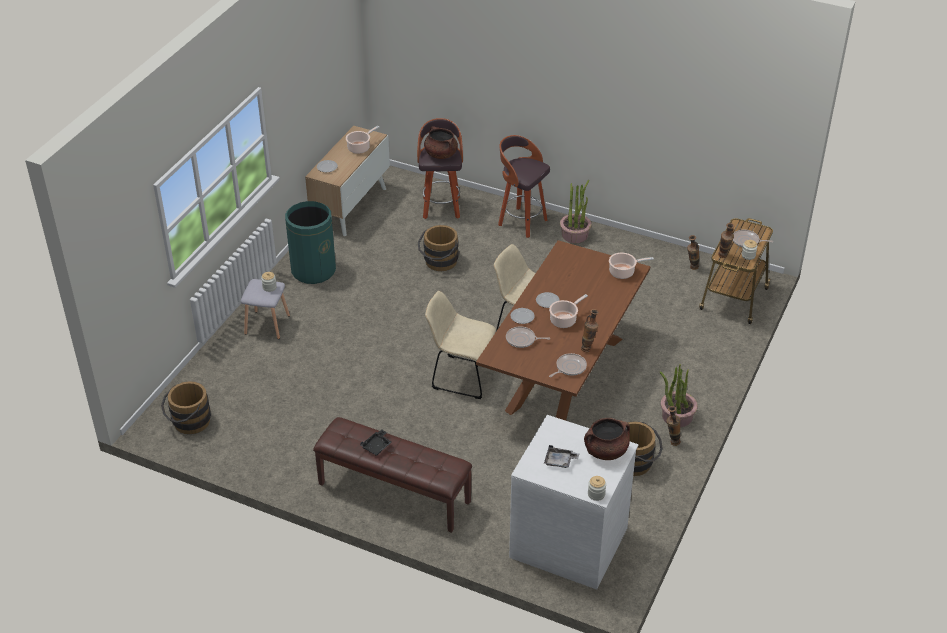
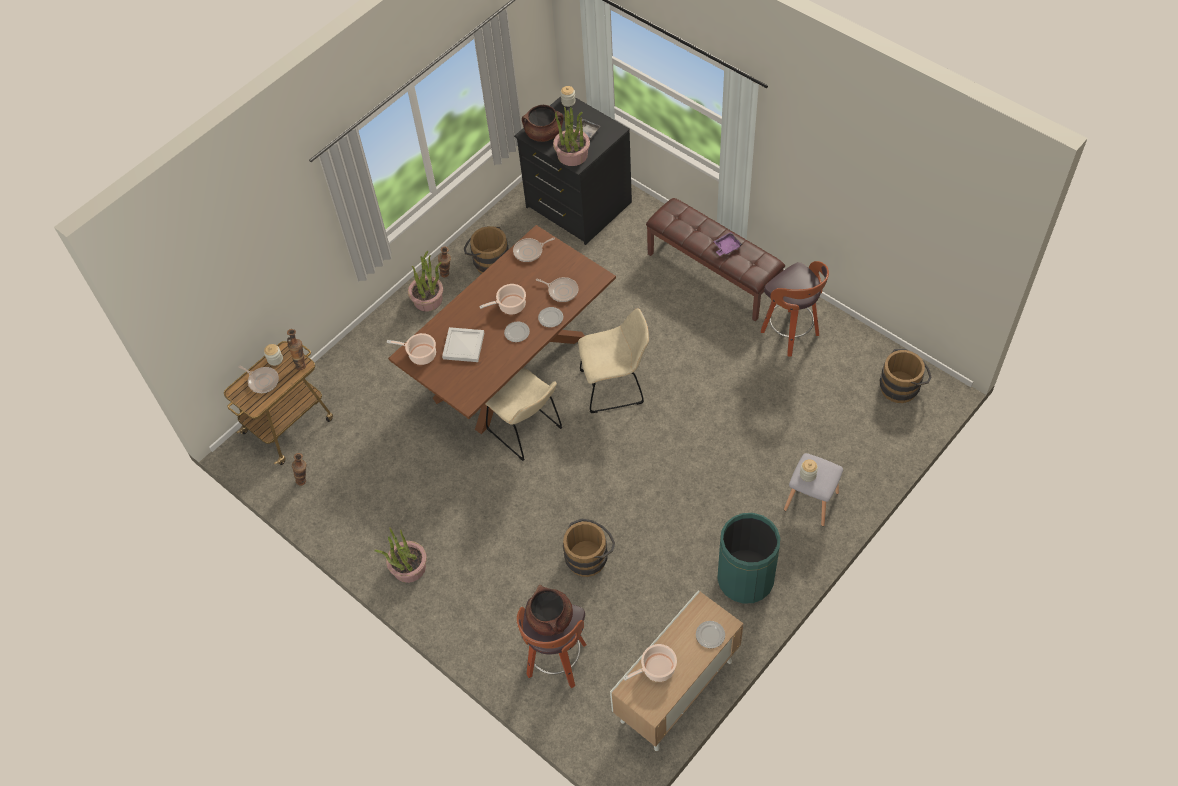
camera: 160 degrees left, 15 degrees up
black tray [360,430,392,456] -> purple tray [713,232,743,256]
beige chair [425,291,496,399] -> beige chair turned 45 degrees counterclockwise [578,308,649,413]
stool [498,135,550,238] -> stool moved to [761,261,829,357]
white dresser [509,415,639,589] -> black dresser [514,96,632,245]
vase [581,309,599,352] -> none
none -> white tray [442,327,484,362]
none -> potted plant [553,107,590,166]

